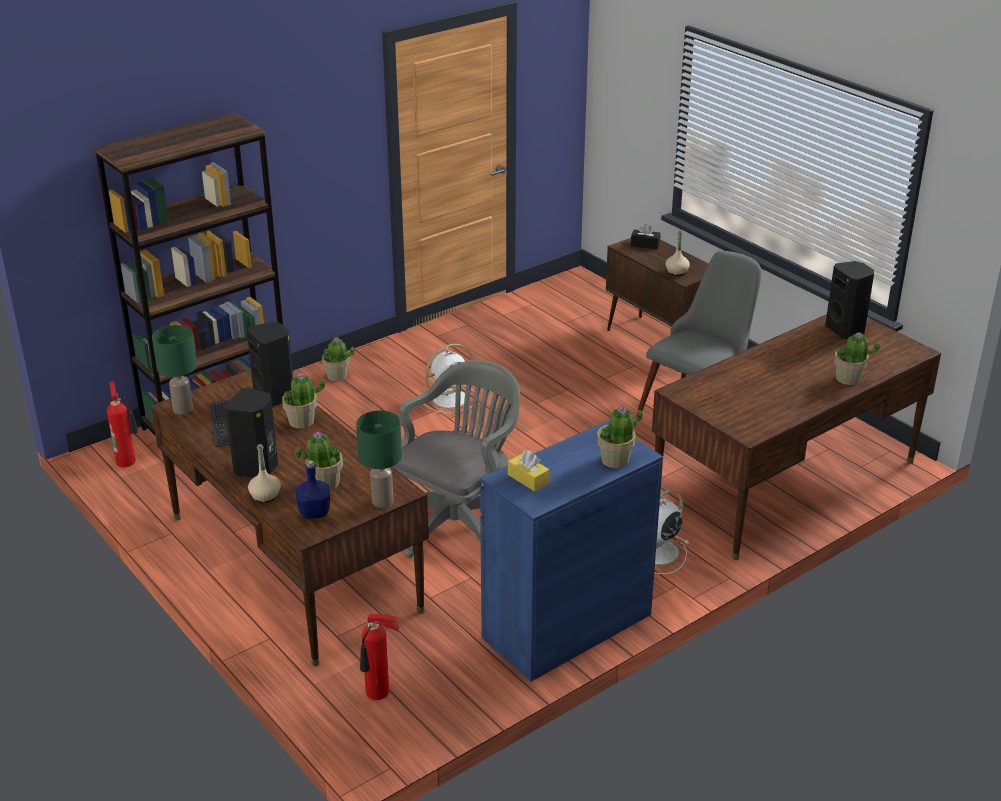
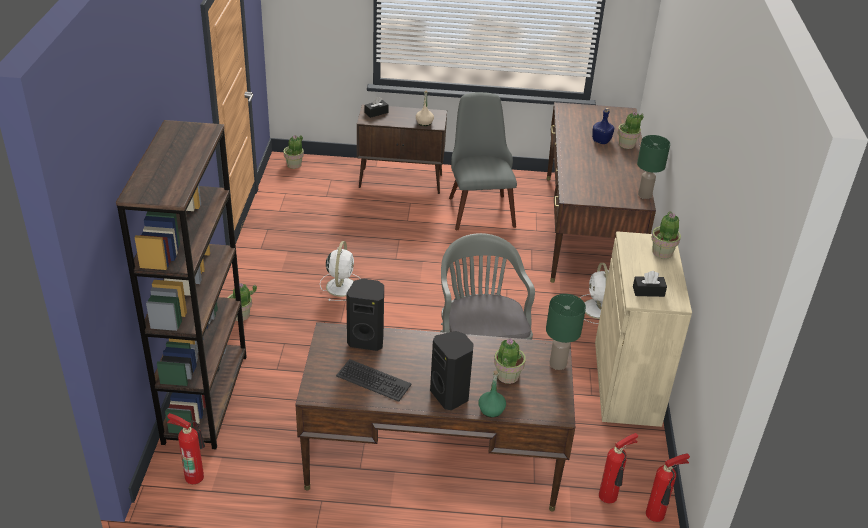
camera: 50 degrees left, 5 degrees up
green table lamp [152,325,197,415] -> green table lamp moved to [637,135,670,199]
beige bottle [248,444,281,503] -> green bottle [478,370,506,418]
potted plant [282,372,325,429] -> potted plant moved to [283,135,304,169]
blue bottle [296,460,330,519] -> blue bottle moved to [592,108,614,144]
blue cabinet [480,421,663,682] -> beige cabinet [595,231,692,427]
yellow tissue box [508,450,550,492] -> black tissue box [633,271,667,297]
black speaker [825,261,874,339] -> none
none -> fire extinguisher [646,453,690,522]

